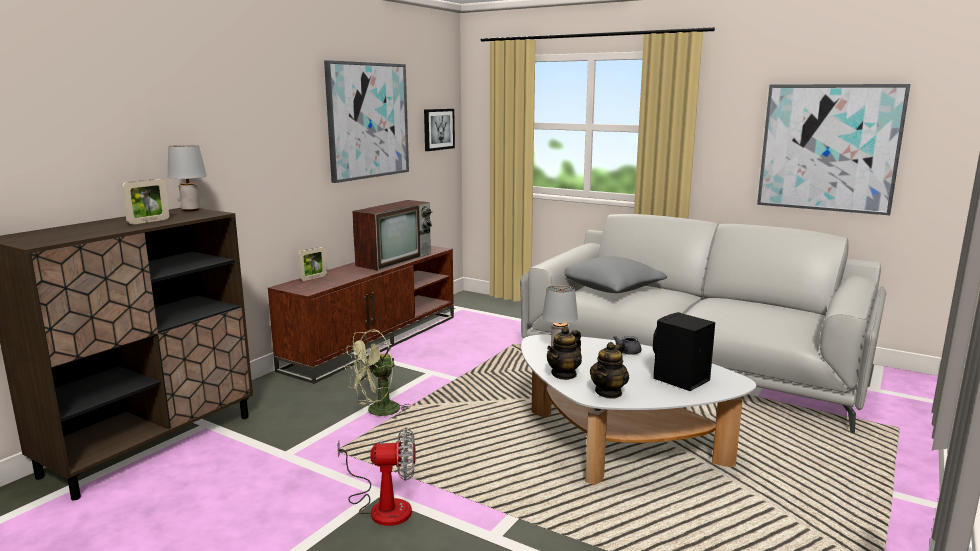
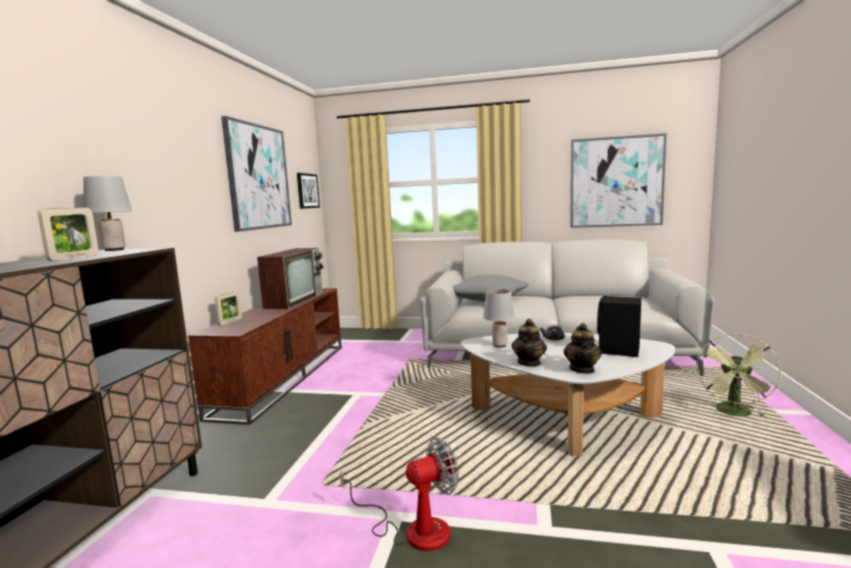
camera: 20 degrees left, 5 degrees down
green fan [344,329,411,419] -> green fan moved to [696,333,781,417]

